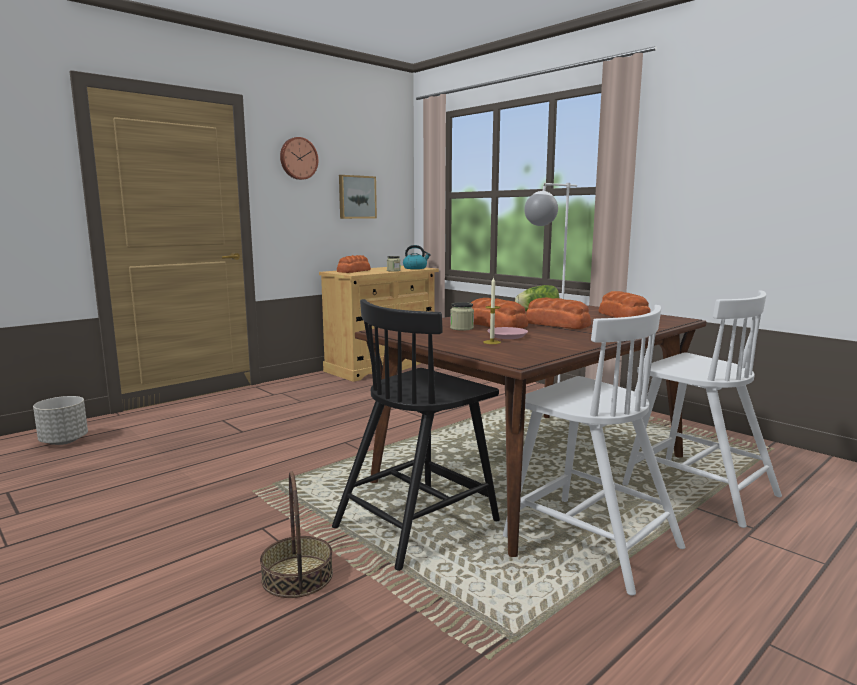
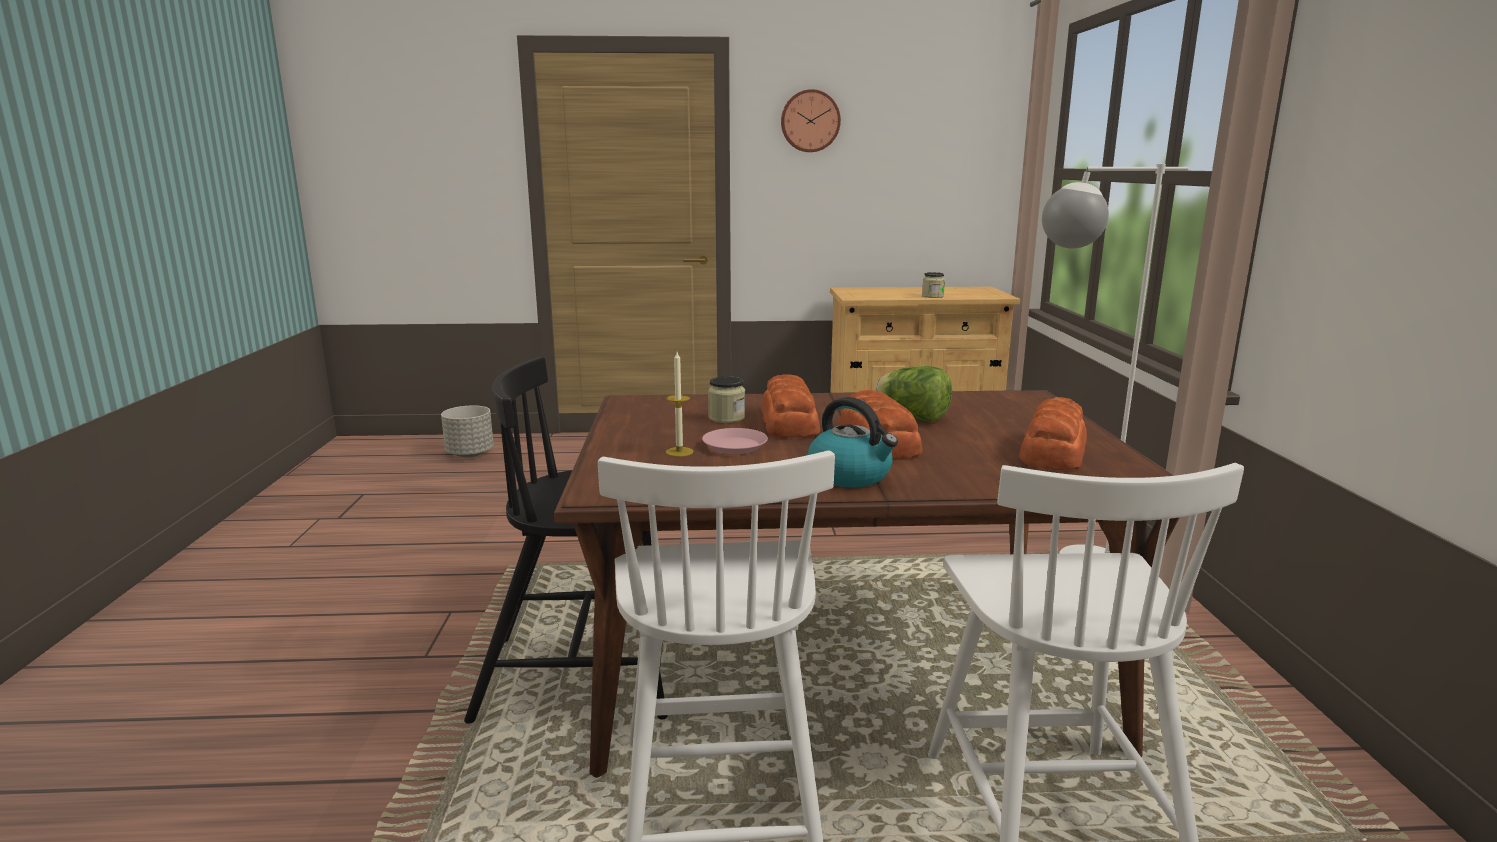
camera: 40 degrees right, 5 degrees up
basket [260,471,333,598] -> none
bread [337,255,371,273] -> none
picture [339,175,377,219] -> none
kettle [403,245,431,269] -> kettle moved to [808,397,898,487]

